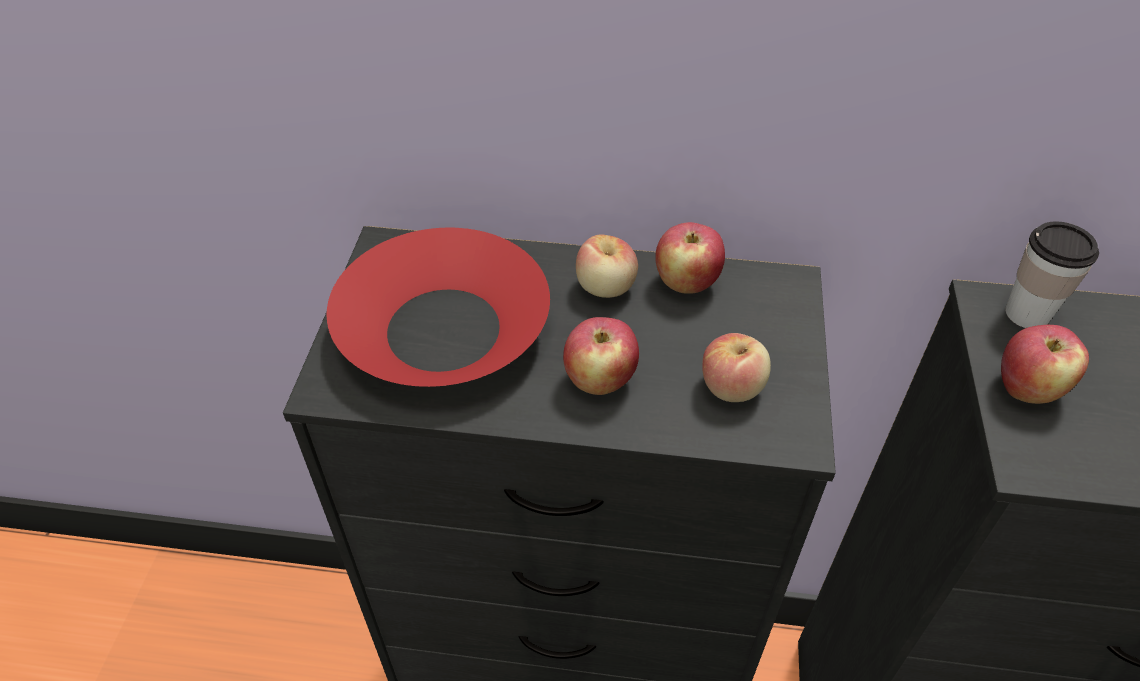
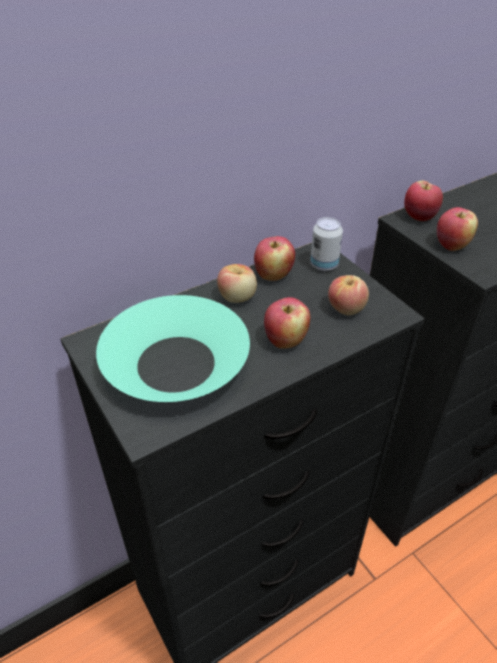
camera: 40 degrees left, 5 degrees down
red bowl [327,228,550,387] -> turquoise bowl [96,295,250,402]
cup [1005,221,1099,328] -> apple [404,181,443,221]
none -> can [310,217,343,271]

